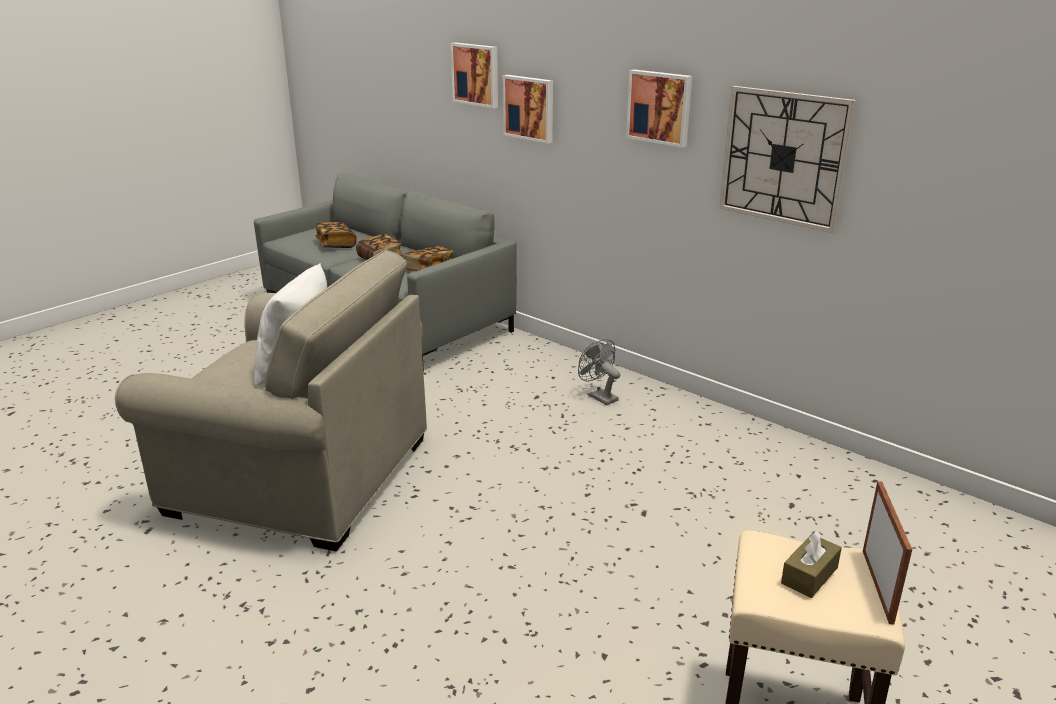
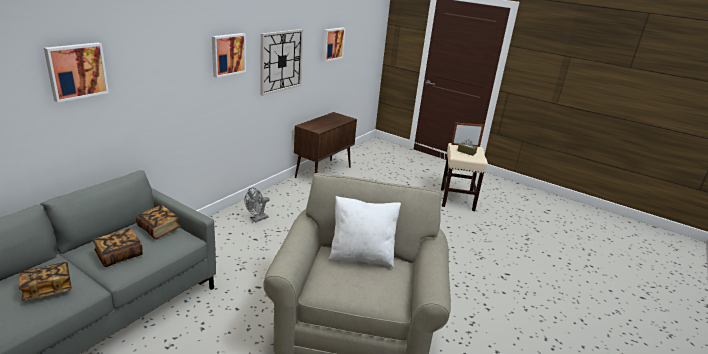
camera: 100 degrees left, 0 degrees up
picture [503,75,553,144] -> picture moved to [322,27,345,62]
none -> brown cabinet [294,112,357,178]

